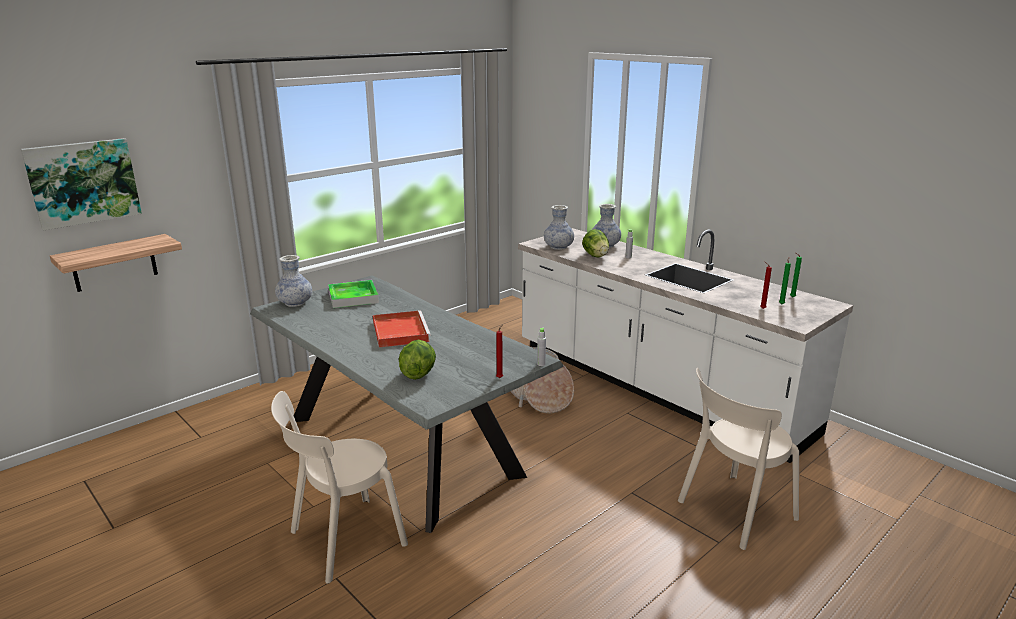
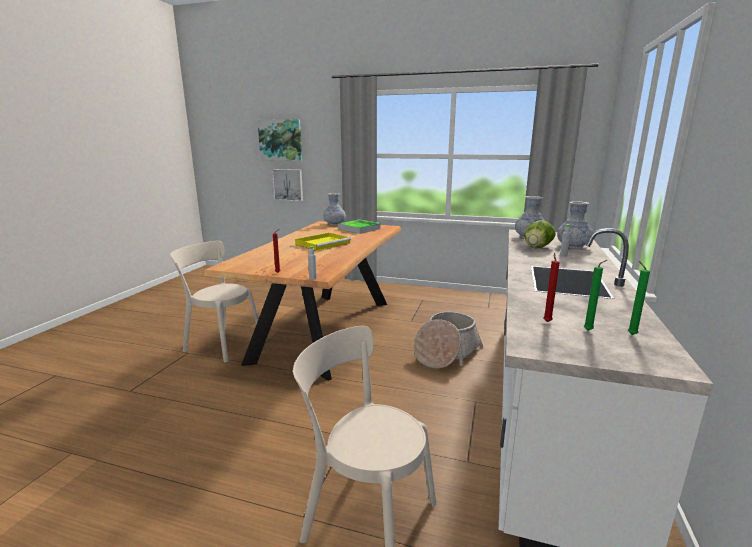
camera: 60 degrees right, 5 degrees down
shelf [50,234,182,292] -> picture [272,169,303,201]
grey dining table [250,275,564,533] -> brown dining table [202,221,402,381]
red tray [373,310,431,347] -> yellow tray [295,233,351,251]
lettuce [399,340,436,380] -> none

